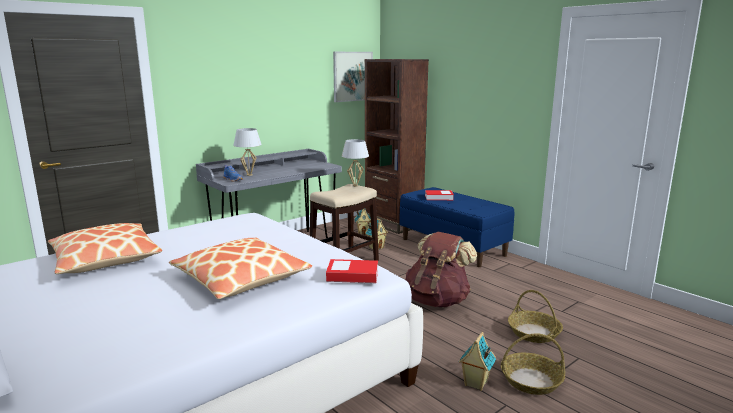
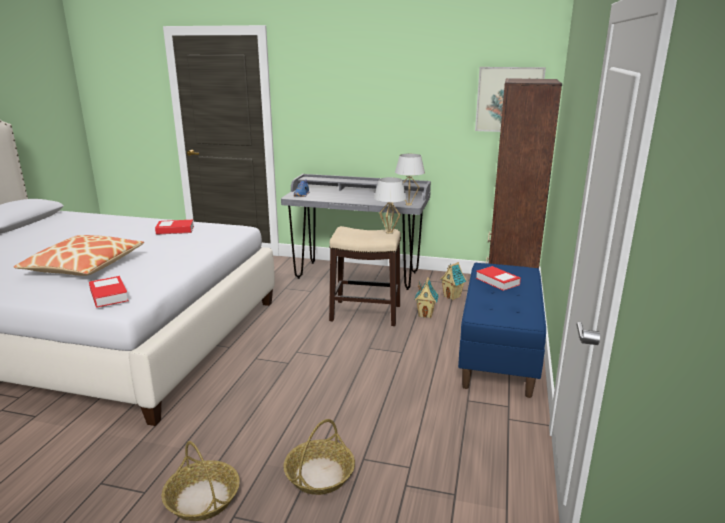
camera: 55 degrees right, 5 degrees up
pillow [48,223,162,274] -> none
white table lamp [233,128,262,176] -> white table lamp moved to [395,154,425,206]
brown backpack [405,232,477,307] -> none
toy house [459,332,496,391] -> none
none -> book [155,220,194,235]

